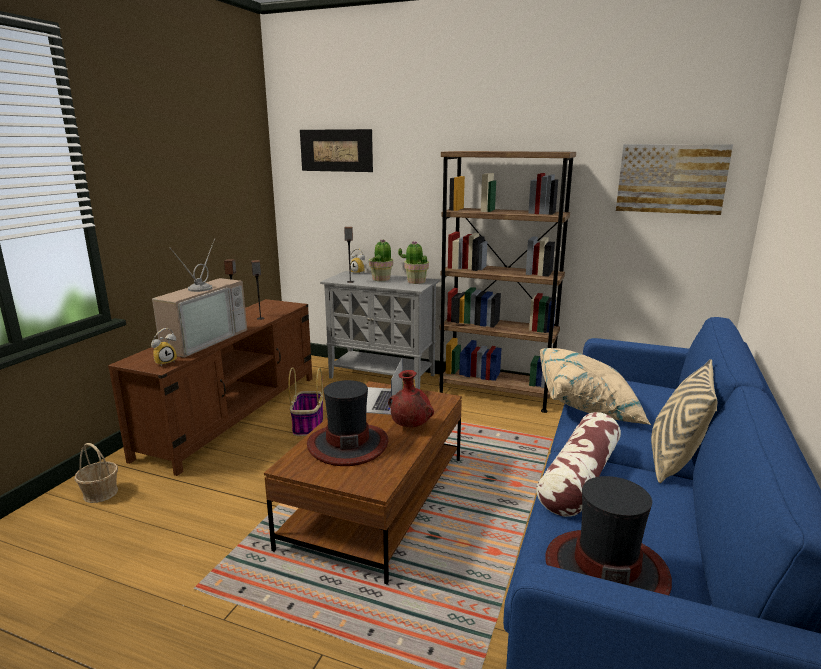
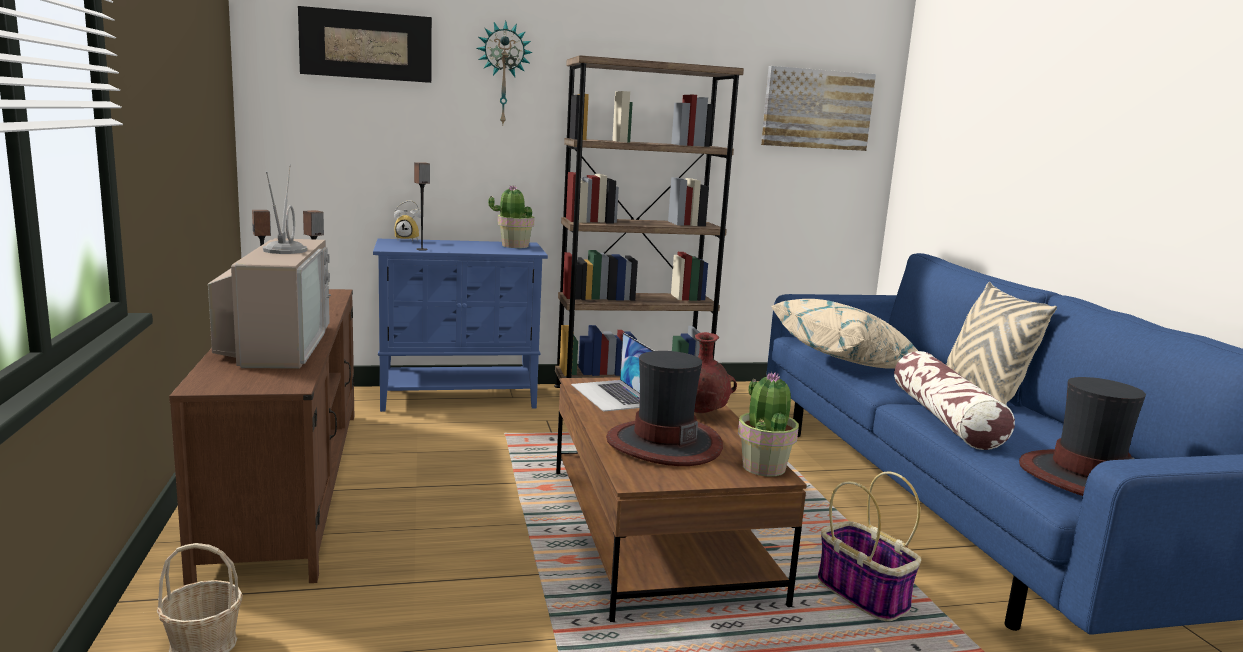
camera: 35 degrees left, 5 degrees down
alarm clock [151,328,177,367] -> none
basket [288,367,323,436] -> basket moved to [818,471,921,621]
grey cabinet [320,271,440,389] -> blue cabinet [373,239,548,412]
potted plant [369,239,393,281] -> potted plant moved to [738,372,799,477]
none -> wall clock [477,21,533,124]

